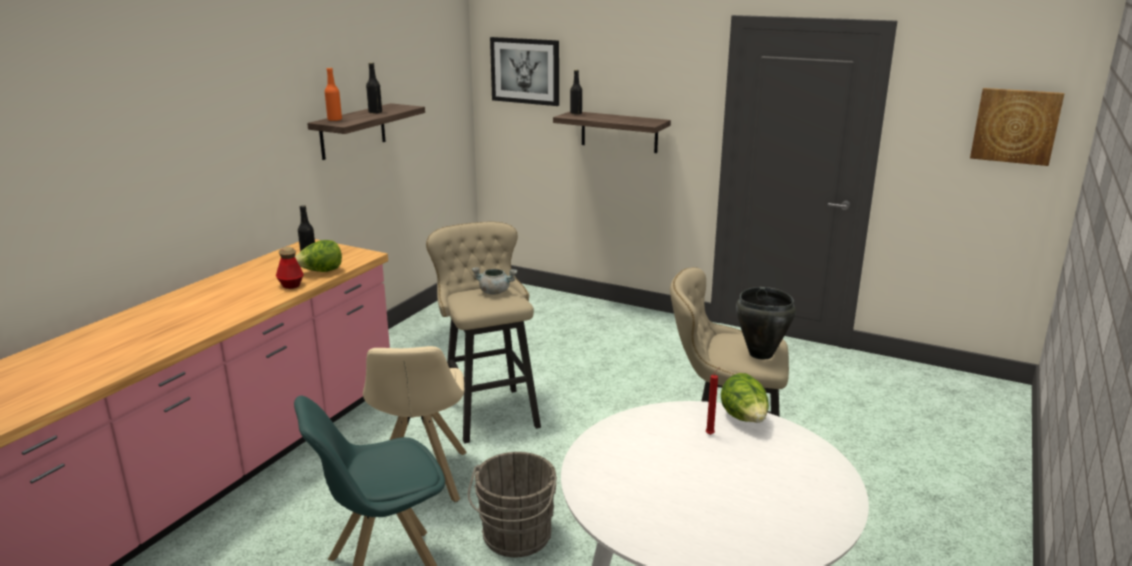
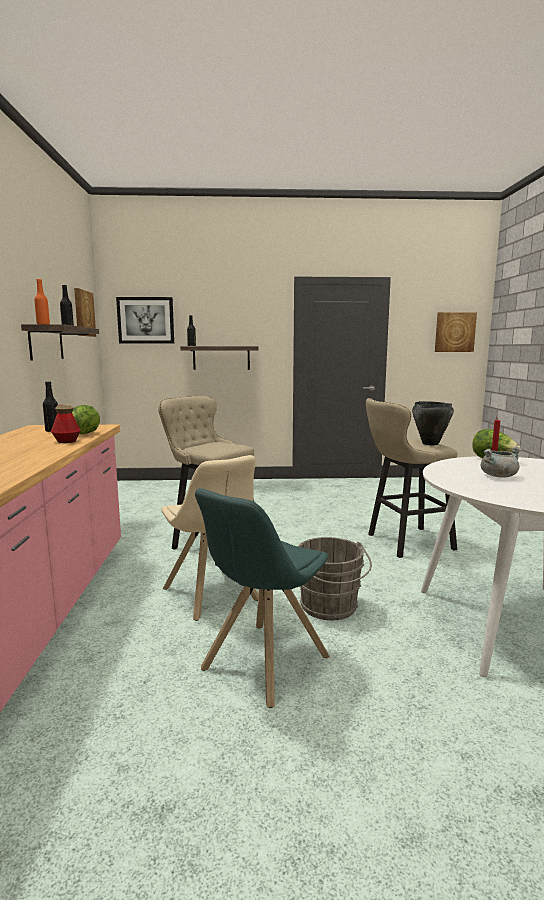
camera: 30 degrees left, 10 degrees down
grey cooking pot [472,267,517,295] -> grey cooking pot moved to [481,447,522,478]
none -> picture [74,288,96,337]

